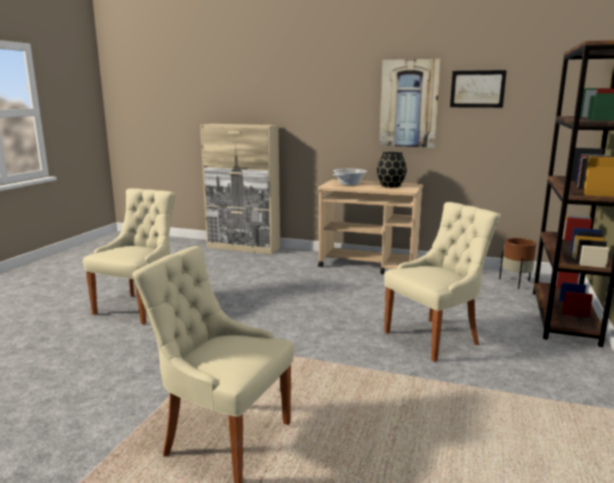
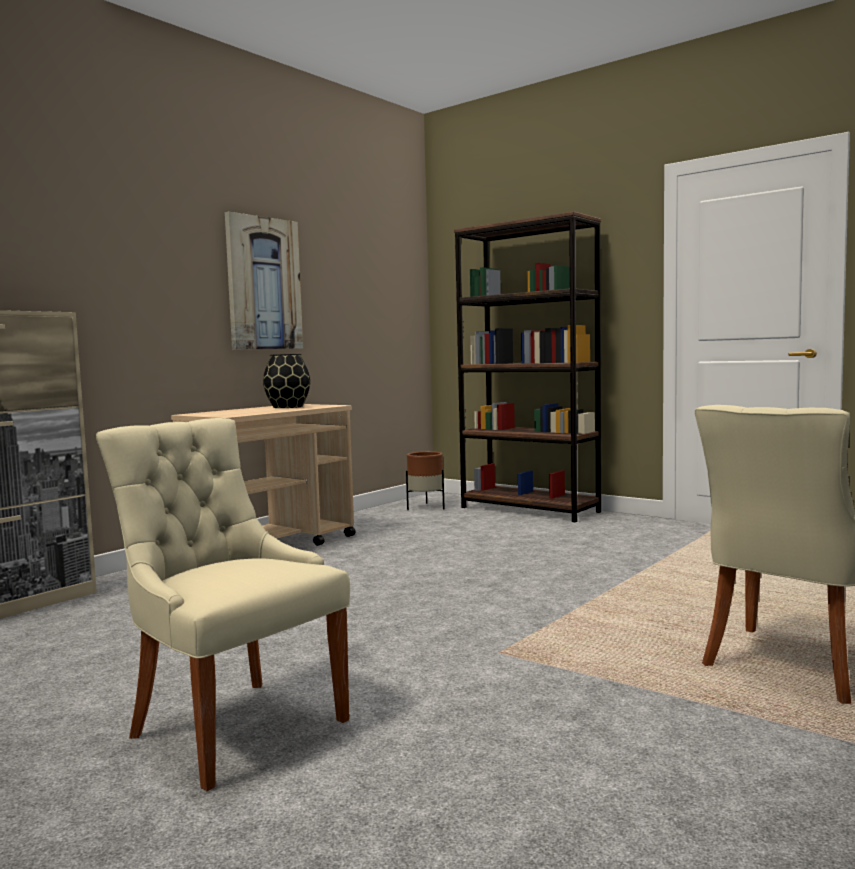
camera: 70 degrees left, 10 degrees down
cooking pot [333,169,367,186] -> none
beige chair [384,202,501,362] -> none
picture [450,70,507,108] -> none

